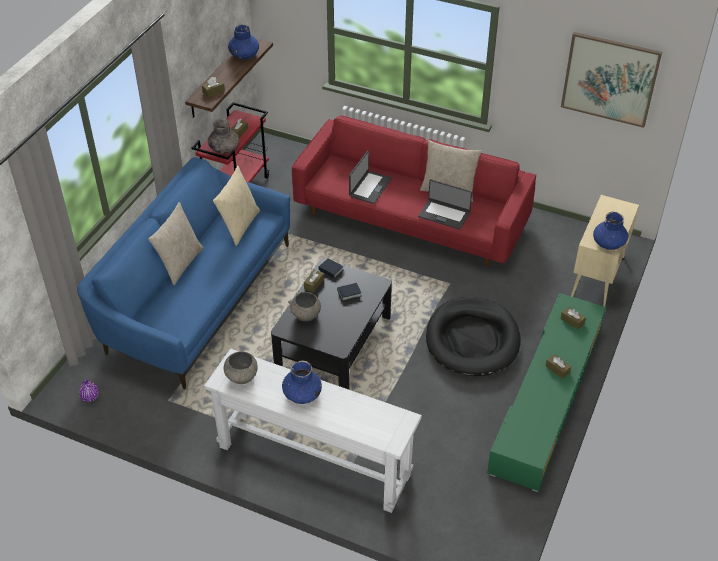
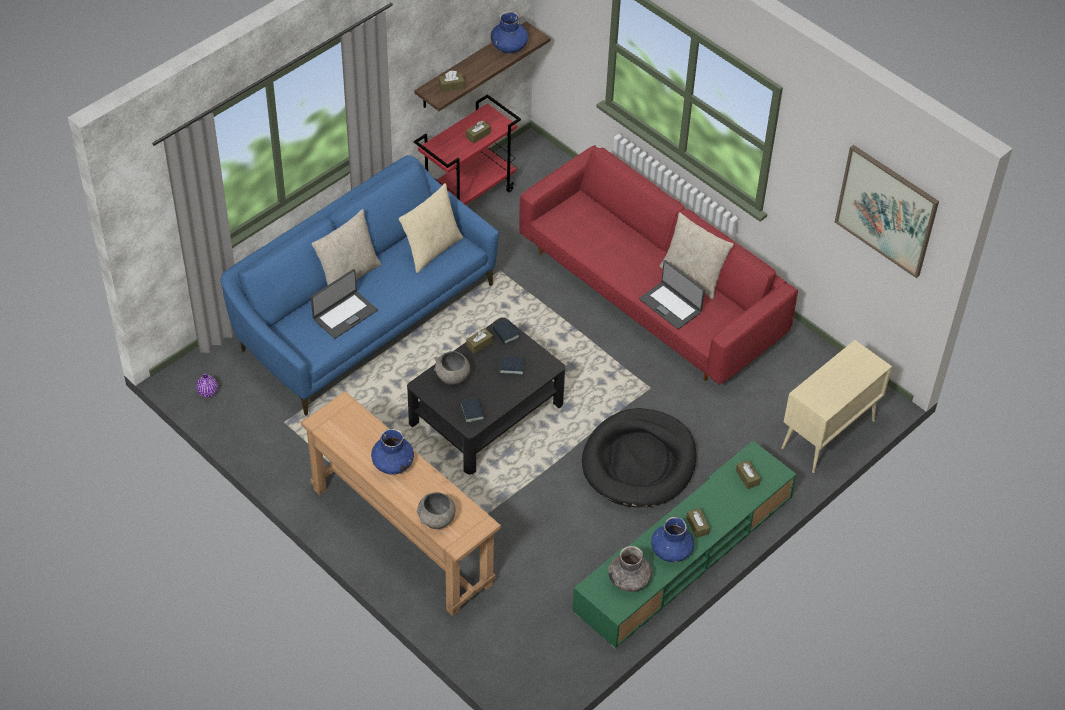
camera: 20 degrees right, 5 degrees up
white console table [204,348,422,513] -> brown console table [301,391,501,616]
grey vase [208,119,239,154] -> grey vase moved to [608,546,652,592]
grey bowl [223,352,258,384] -> grey bowl moved to [416,492,456,529]
laptop [349,150,392,204] -> laptop moved to [311,269,378,339]
blue vase [593,212,628,250] -> blue vase moved to [651,517,694,562]
none -> book [461,398,485,423]

